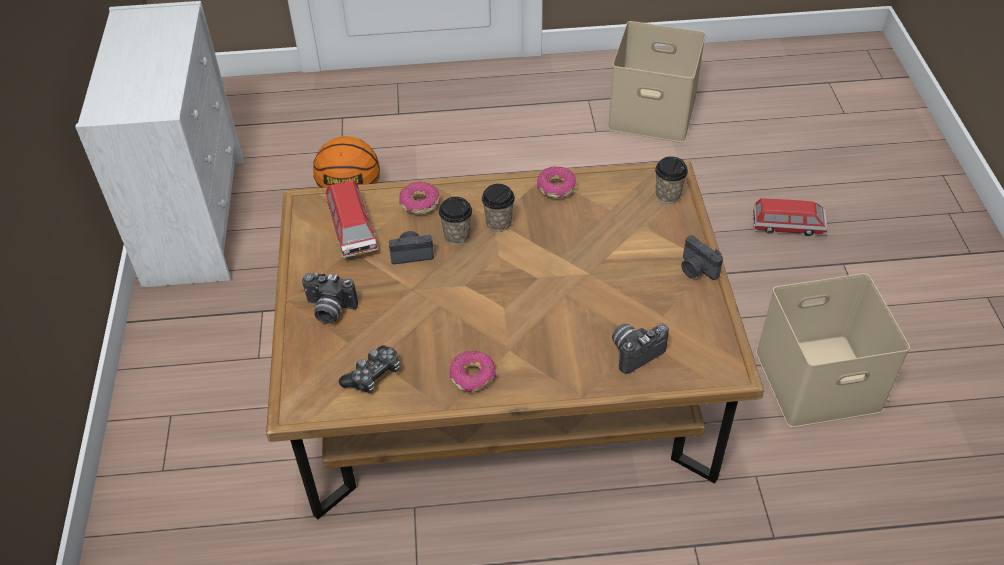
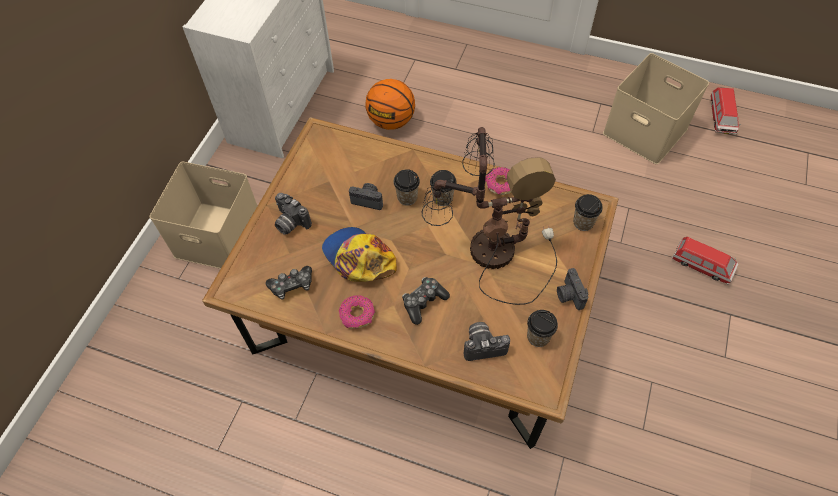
camera: 25 degrees right, 10 degrees up
toy car [326,180,378,258] -> toy car moved to [710,87,741,134]
donut [399,182,439,214] -> none
beige storage box [756,273,910,428] -> beige storage box moved to [149,162,257,269]
none -> cap [322,227,397,282]
none -> game controller [402,277,450,325]
none -> table lamp [422,127,557,305]
none -> cup [527,310,558,347]

